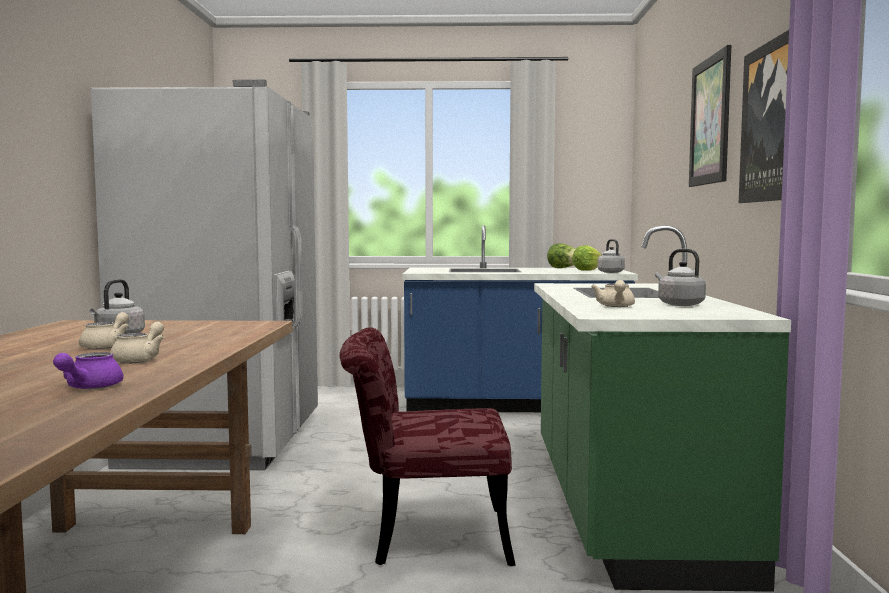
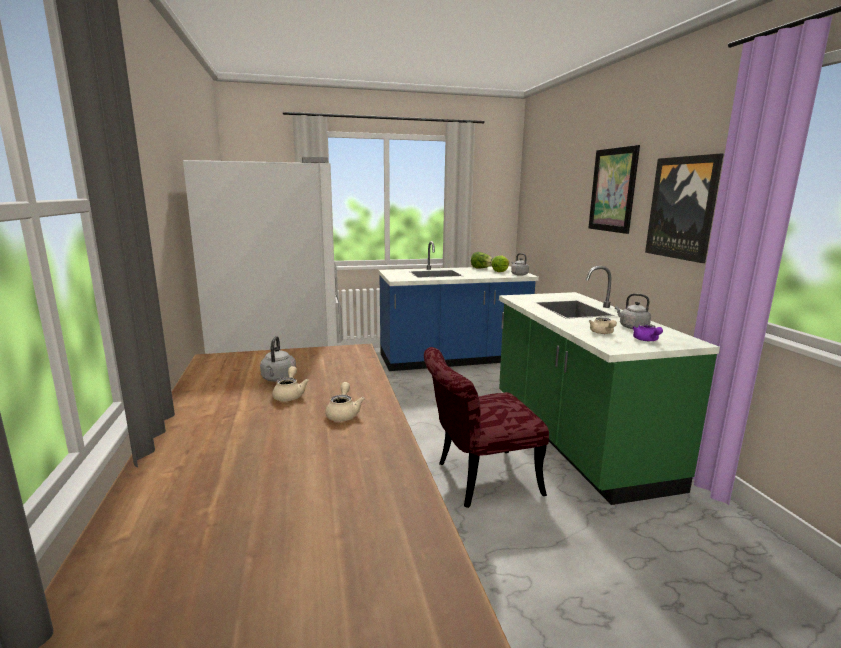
camera: 15 degrees left, 10 degrees up
purple teapot [53,352,123,389] -> purple teapot moved to [632,324,663,341]

